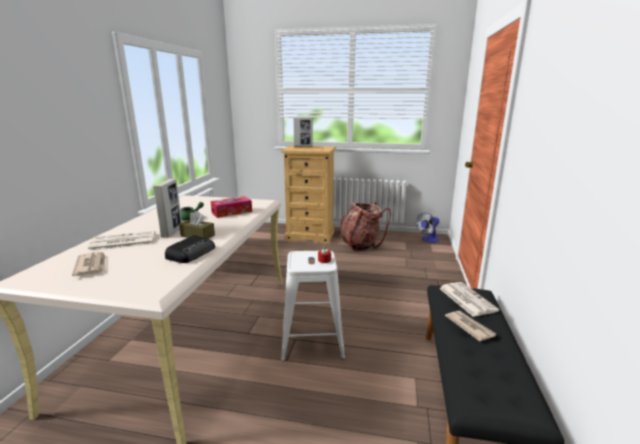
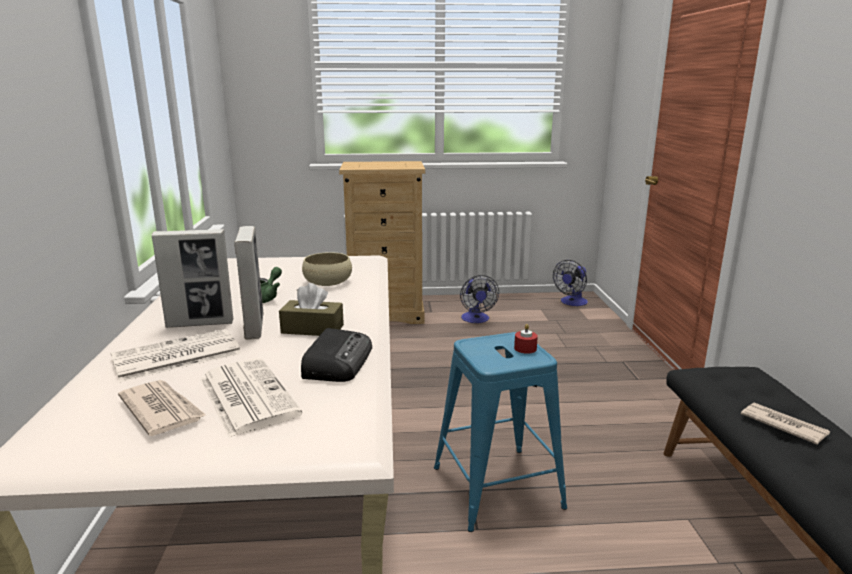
camera: 15 degrees left, 0 degrees up
tissue box [211,196,252,218] -> beige bowl [302,252,352,286]
white stool [281,251,345,361] -> blue stool [434,332,567,532]
picture frame [293,118,313,147] -> picture frame moved to [151,229,233,328]
backpack [340,202,391,251] -> fan [460,275,499,323]
newspaper [439,282,499,317] -> newspaper moved to [200,358,302,438]

